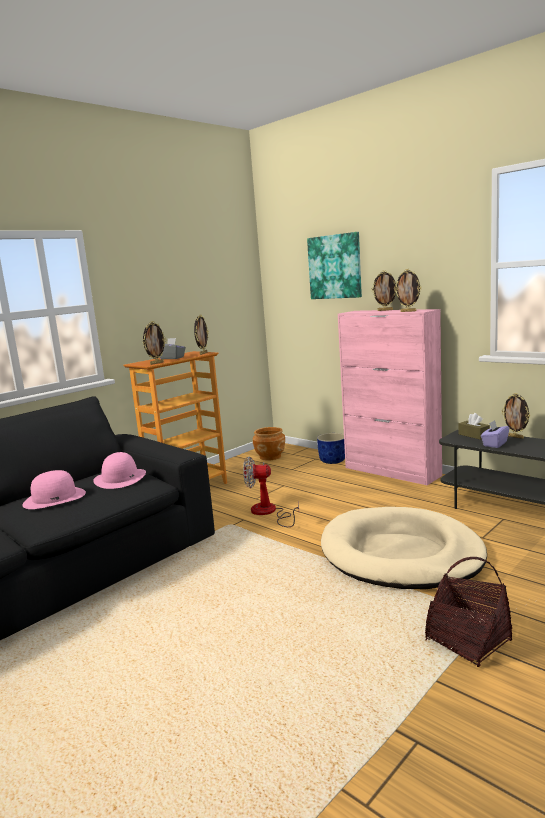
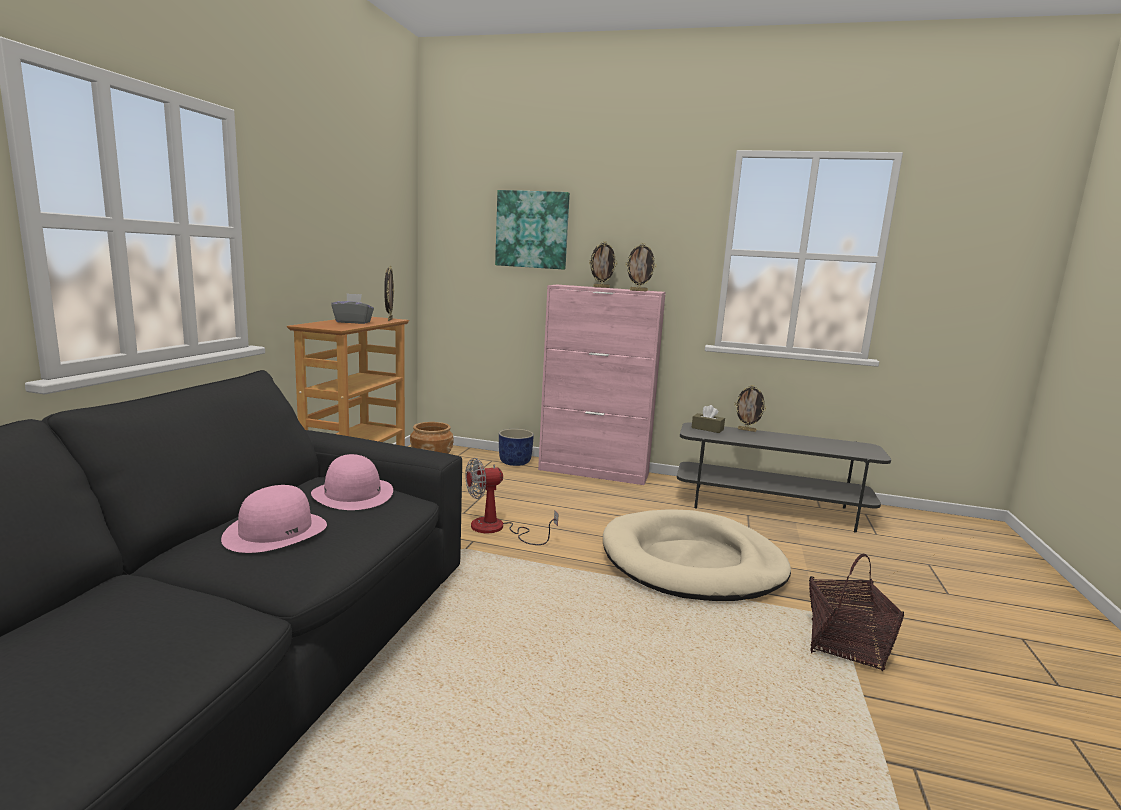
camera: 30 degrees left, 0 degrees up
picture frame [142,321,166,365] -> none
purple tissue box [481,420,509,448] -> none

